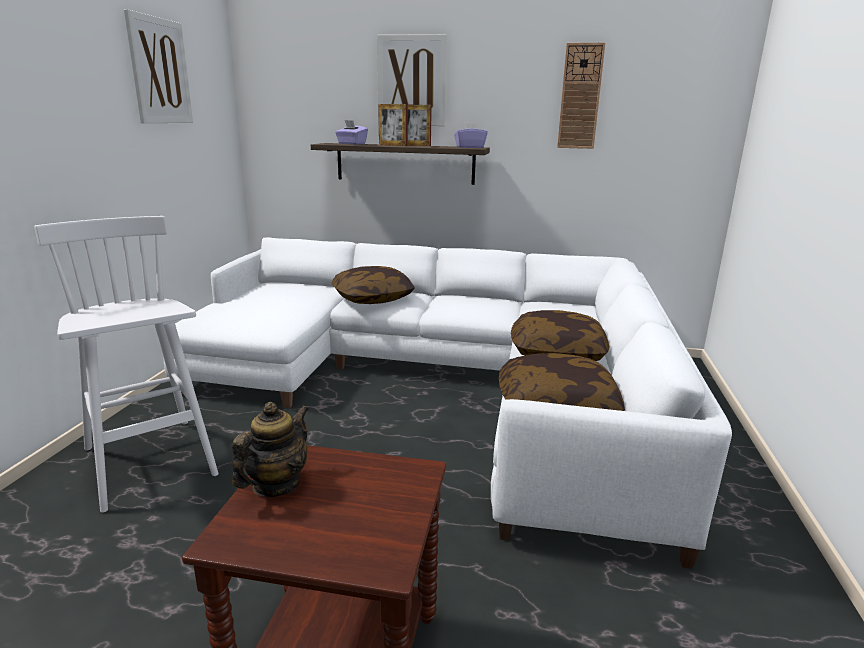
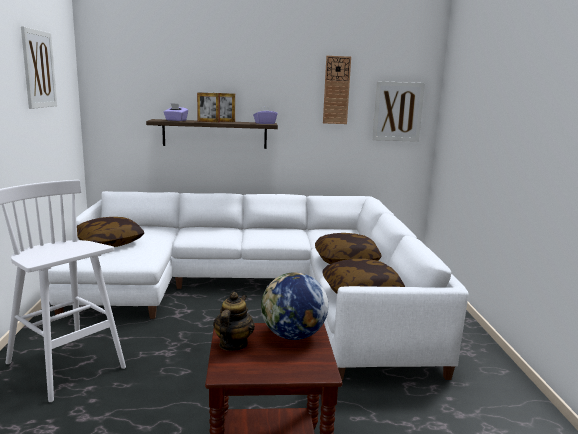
camera: 15 degrees left, 5 degrees down
pillow [332,266,415,304] -> pillow moved to [77,217,145,247]
picture [377,34,447,126] -> picture moved to [372,81,425,142]
none -> globe [261,272,328,340]

